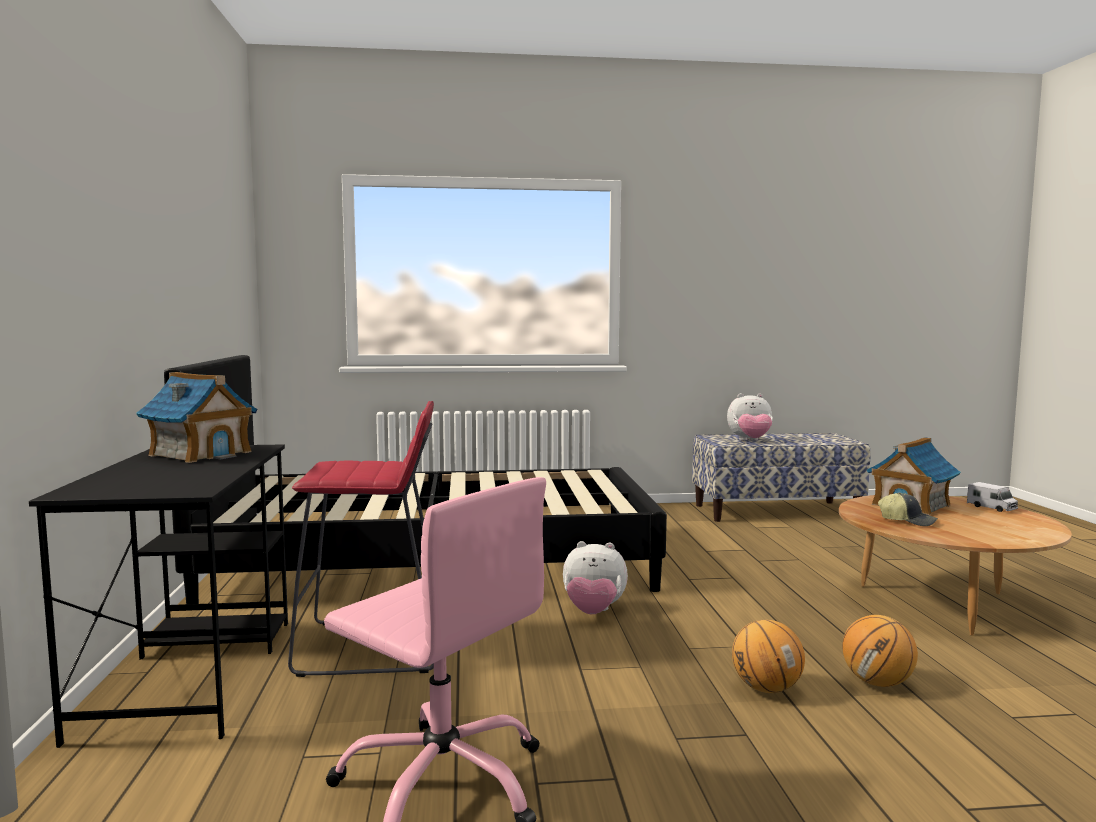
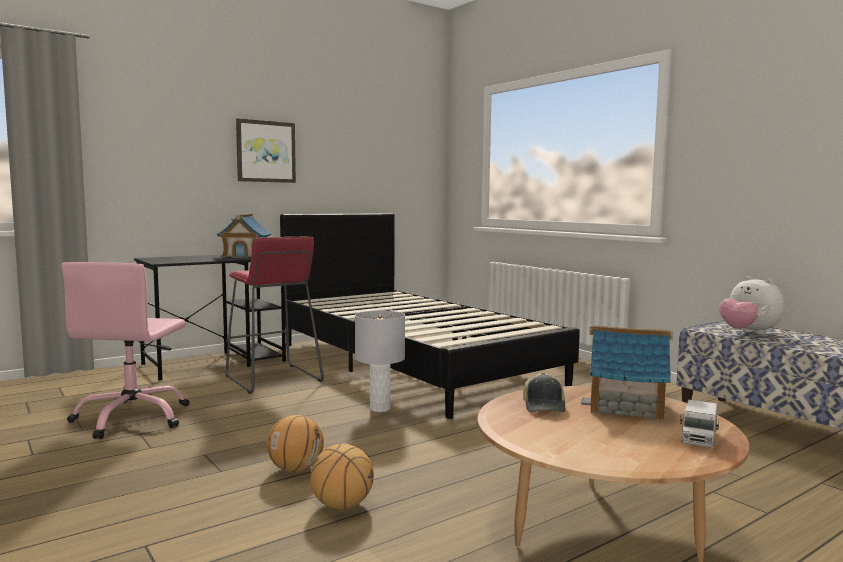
camera: 60 degrees right, 0 degrees up
plush toy [563,541,628,614] -> grey table lamp [355,310,405,412]
none -> picture [236,118,296,183]

